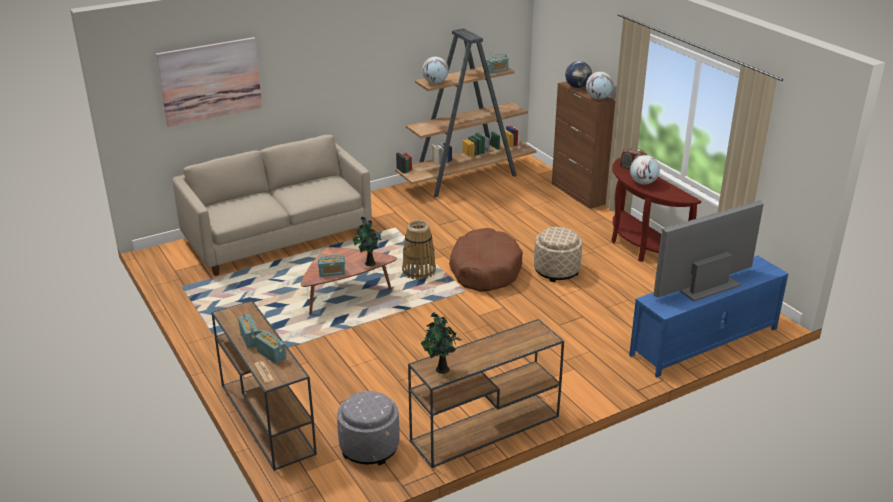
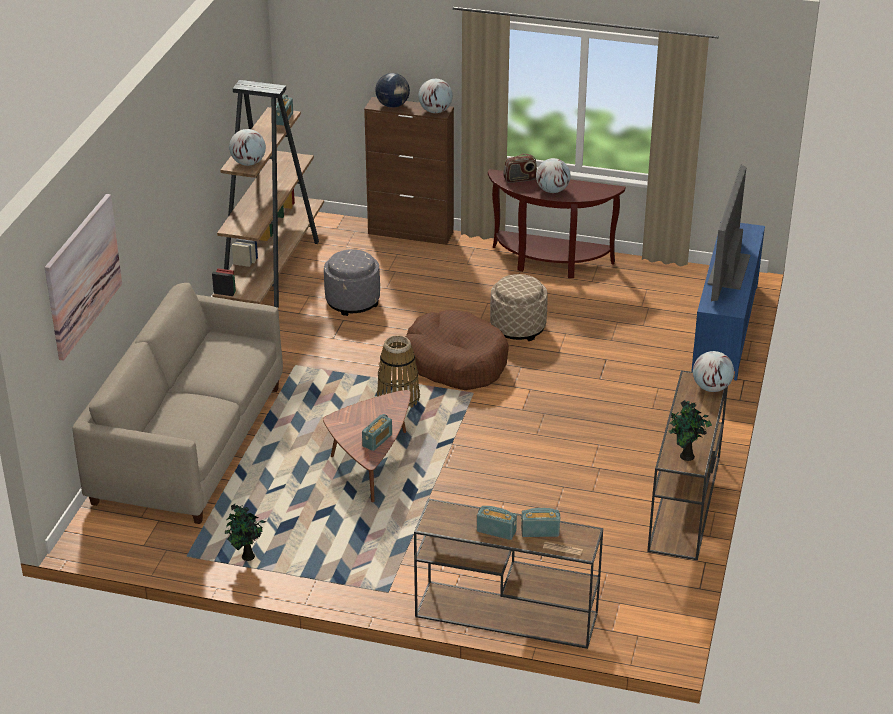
camera: 45 degrees left, 5 degrees up
grey ottoman [337,391,399,466] -> grey ottoman moved to [324,249,380,316]
potted plant [353,216,381,266] -> potted plant moved to [225,504,266,561]
none -> globe [693,351,734,392]

